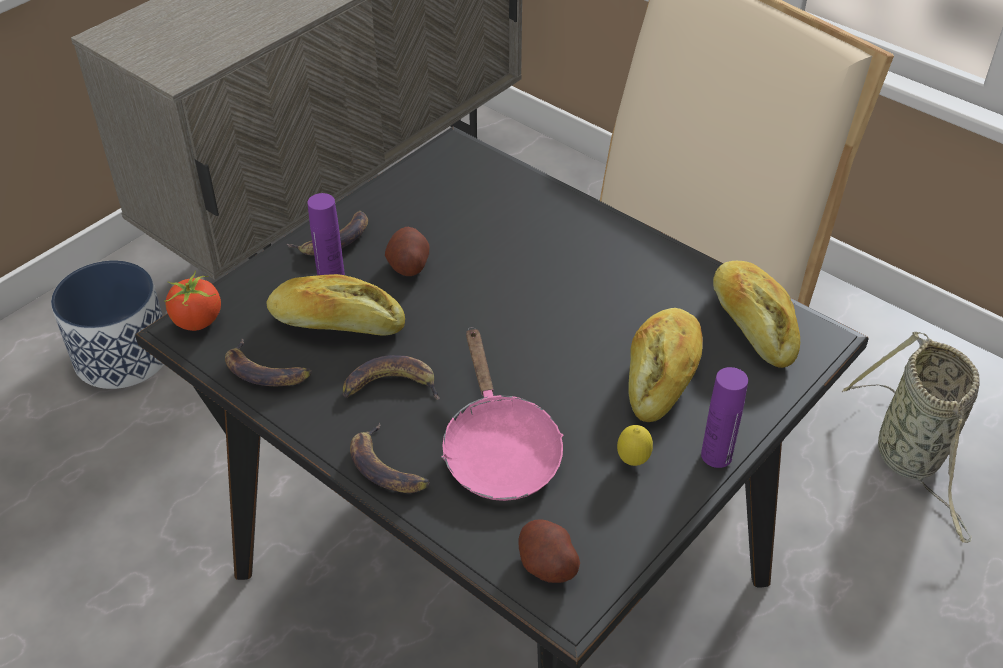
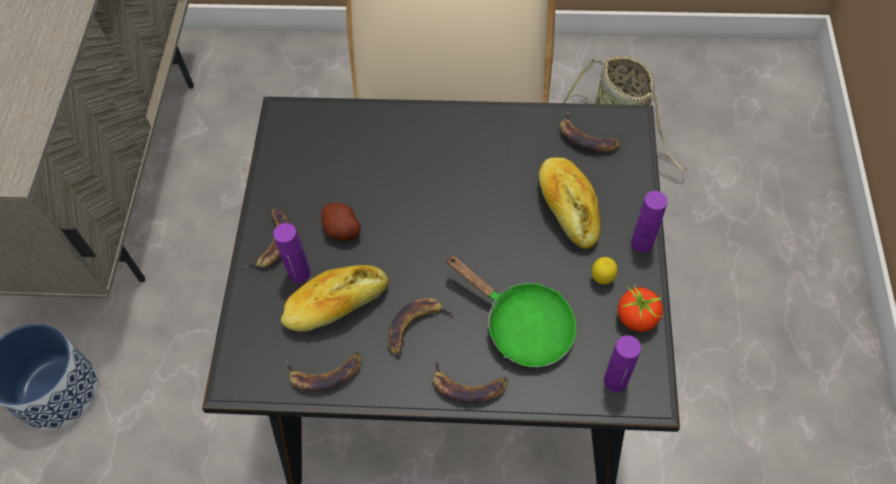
camera: 35 degrees left, 15 degrees up
tomato [164,270,221,331] -> tomato moved to [618,284,664,332]
pink frying pan [441,327,563,501] -> green frying pan [446,255,576,367]
potato [518,519,580,583] -> purple bottle [604,335,641,392]
bread [713,261,800,368] -> banana [559,112,621,151]

